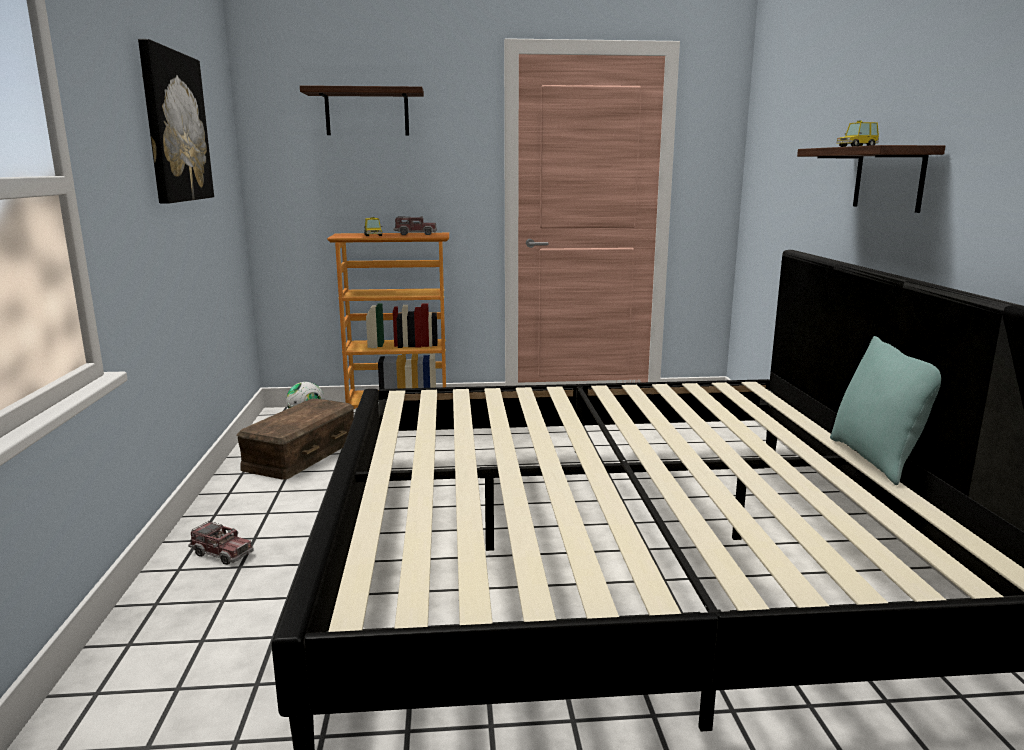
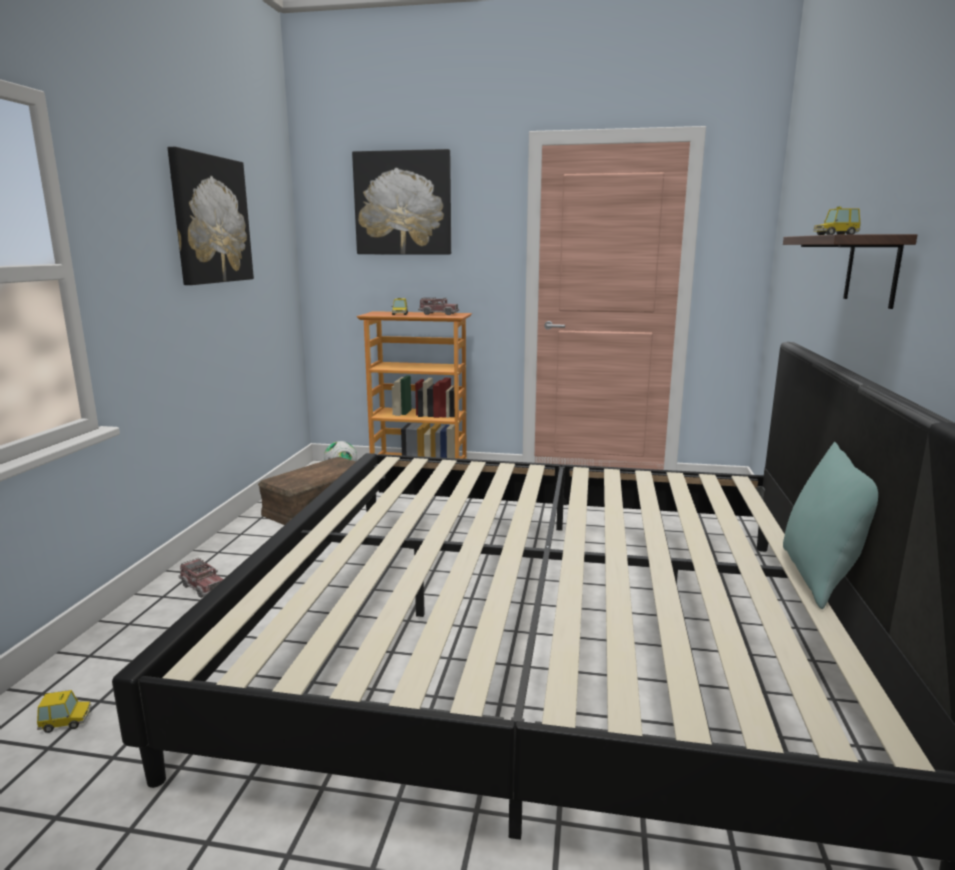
camera: 15 degrees right, 0 degrees up
shelf [300,85,424,136] -> picture [352,149,451,255]
none -> toy car [37,690,91,733]

